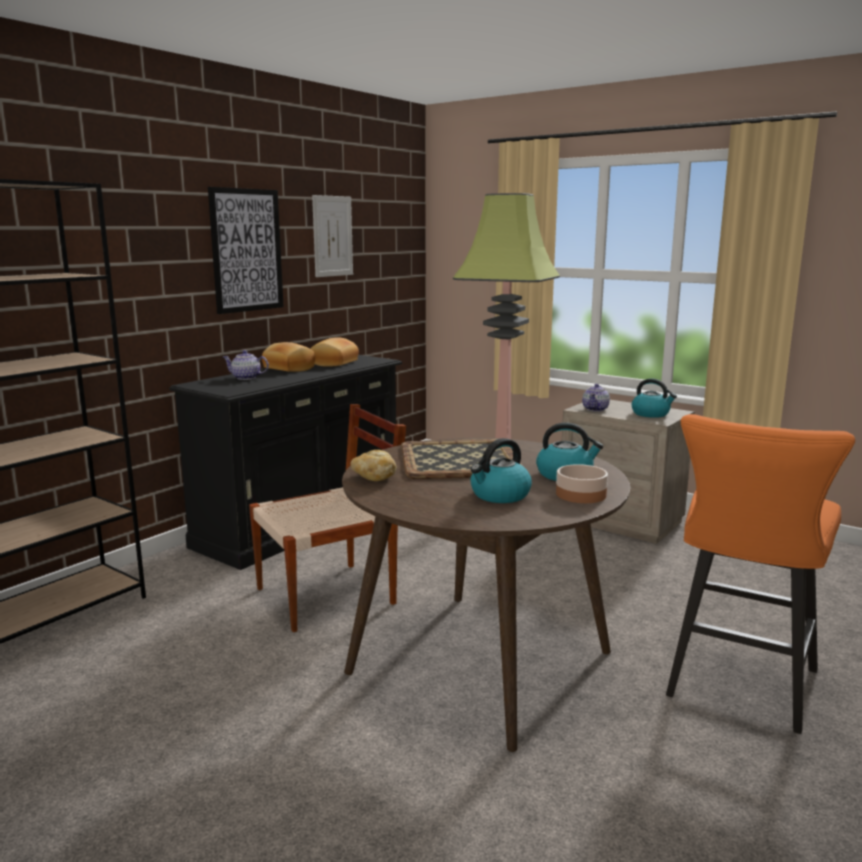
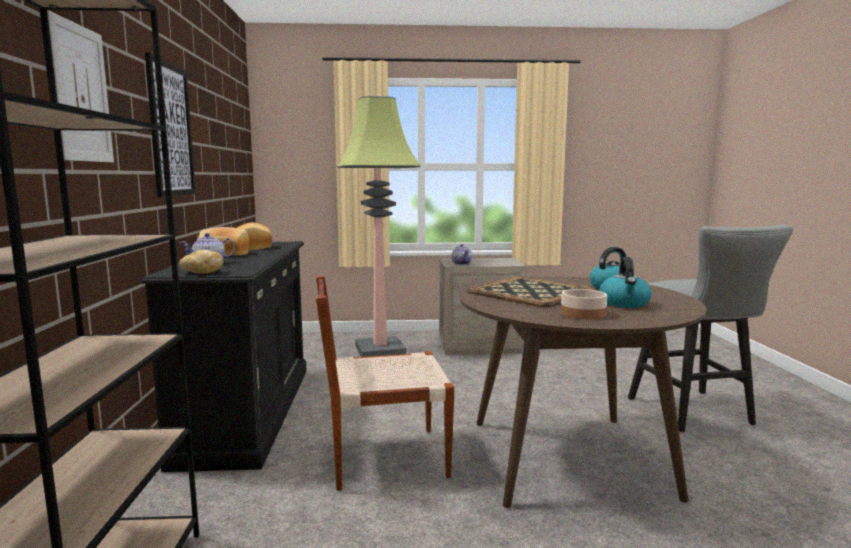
camera: 40 degrees left, 5 degrees down
chair [249,404,406,632] -> chair turned 120 degrees counterclockwise [316,276,454,491]
picture [312,195,353,277] -> picture moved to [47,10,114,162]
bread [350,450,397,481] -> bread moved to [179,250,223,274]
bowl [556,464,608,503] -> bowl moved to [561,289,607,319]
kettle [632,378,677,418] -> none
orange stool [666,414,855,734] -> grey stool [628,225,793,432]

